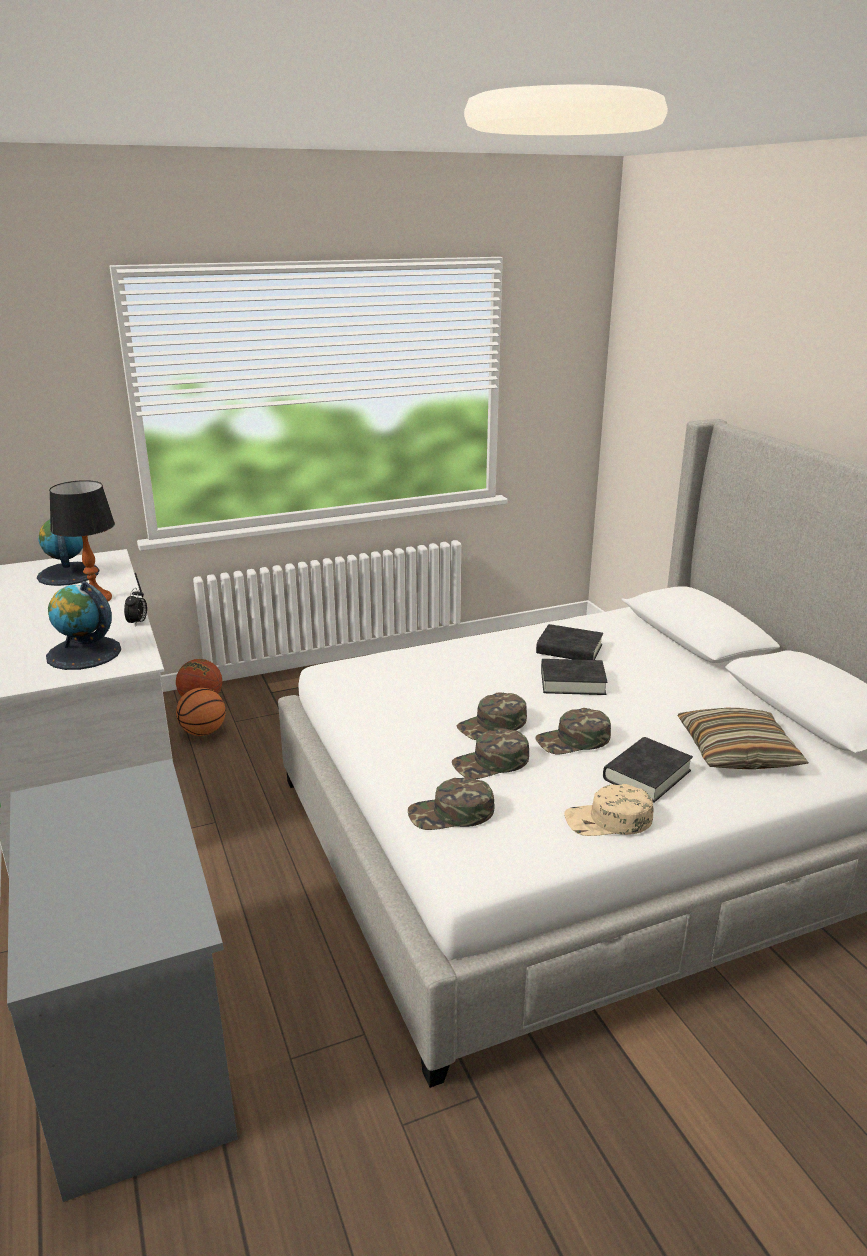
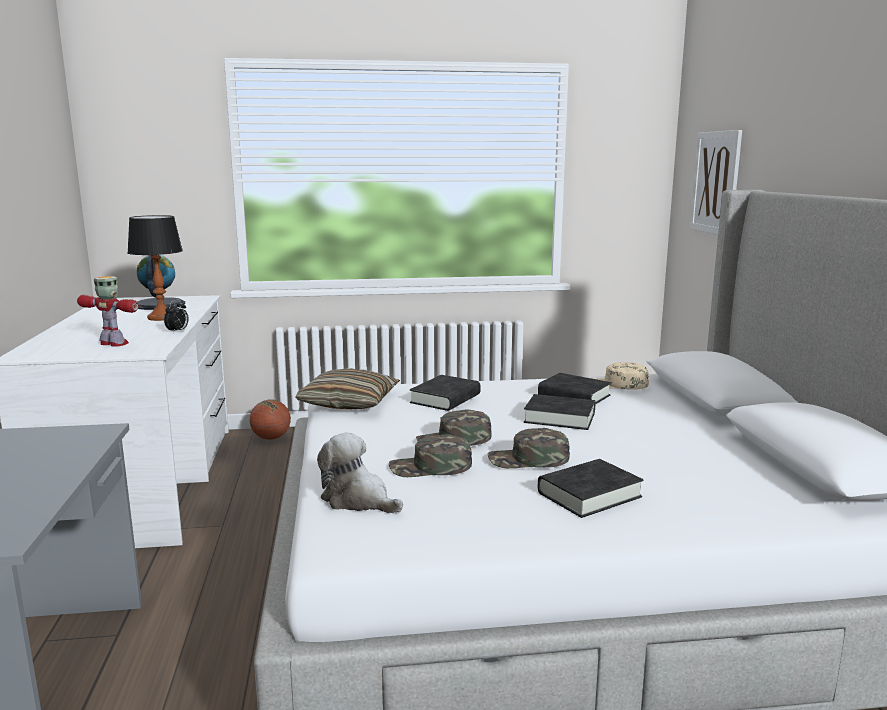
camera: 15 degrees right, 10 degrees down
globe [46,581,121,670] -> toy robot [77,276,139,347]
basketball [176,688,226,736] -> none
green cap [408,777,495,830] -> plush toy [317,433,403,513]
beige cap [564,784,654,836] -> beige cap moved to [591,362,649,390]
pillow [678,708,809,769] -> pillow moved to [295,368,400,410]
none -> black book [410,375,481,411]
none -> picture [690,130,742,235]

